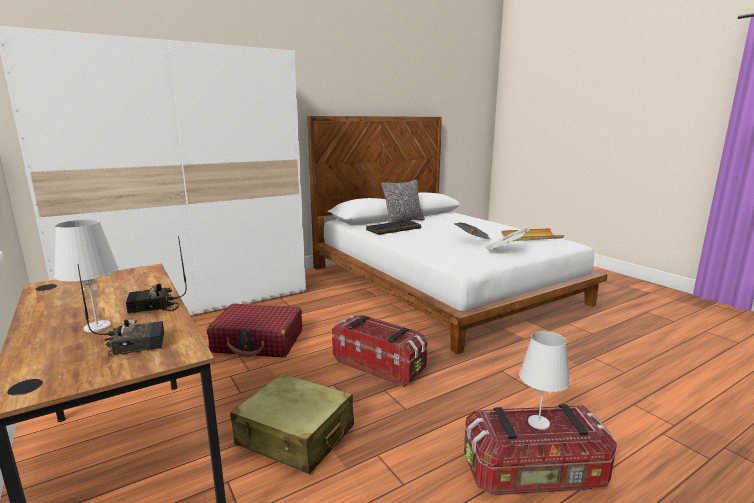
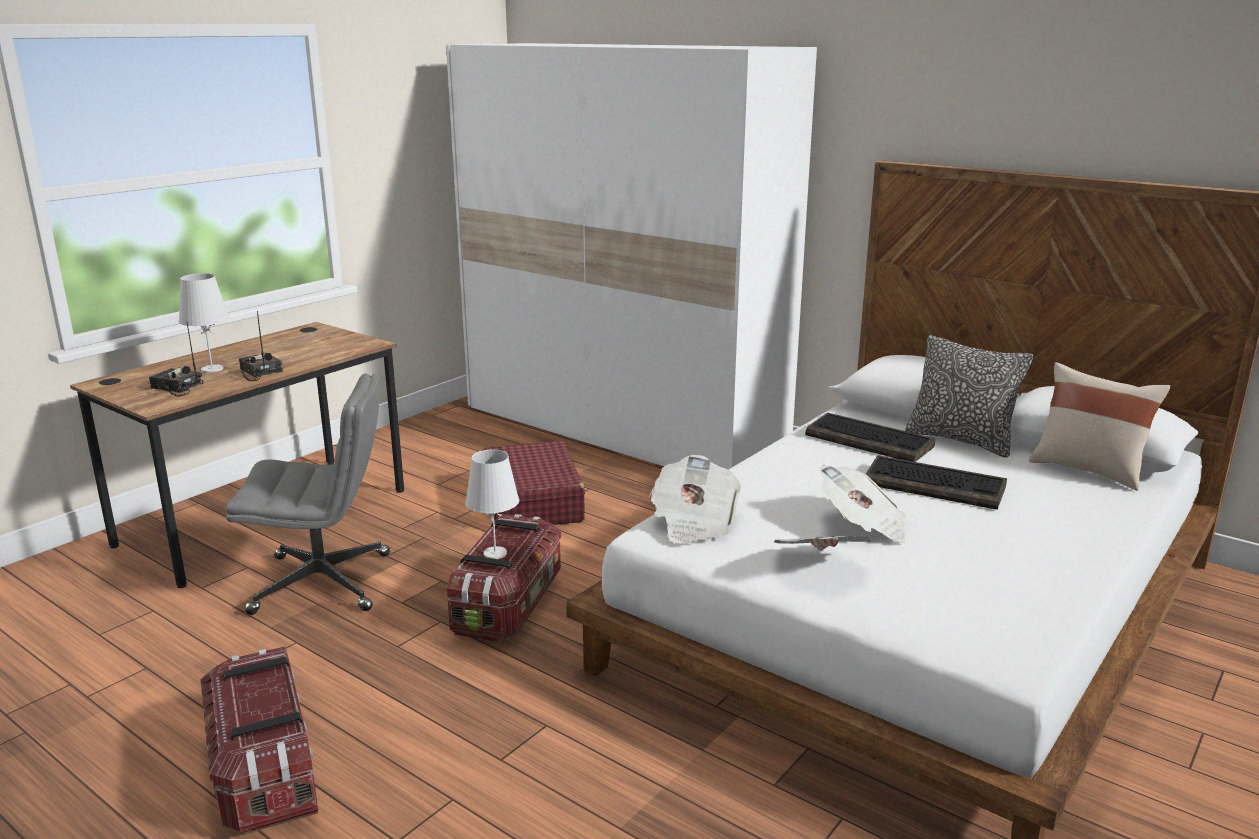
camera: 70 degrees right, 5 degrees up
radio [78,264,164,356] -> radio turned 150 degrees clockwise [149,322,204,397]
beige suitcase [230,374,354,474] -> grey office chair [226,373,390,615]
beige tray [502,228,564,241] -> none
white table lamp [519,331,570,430] -> white table lamp moved to [465,449,519,559]
none -> newspaper [650,455,741,544]
none -> keyboard [866,455,1007,510]
none -> beige pillow [1029,362,1170,491]

